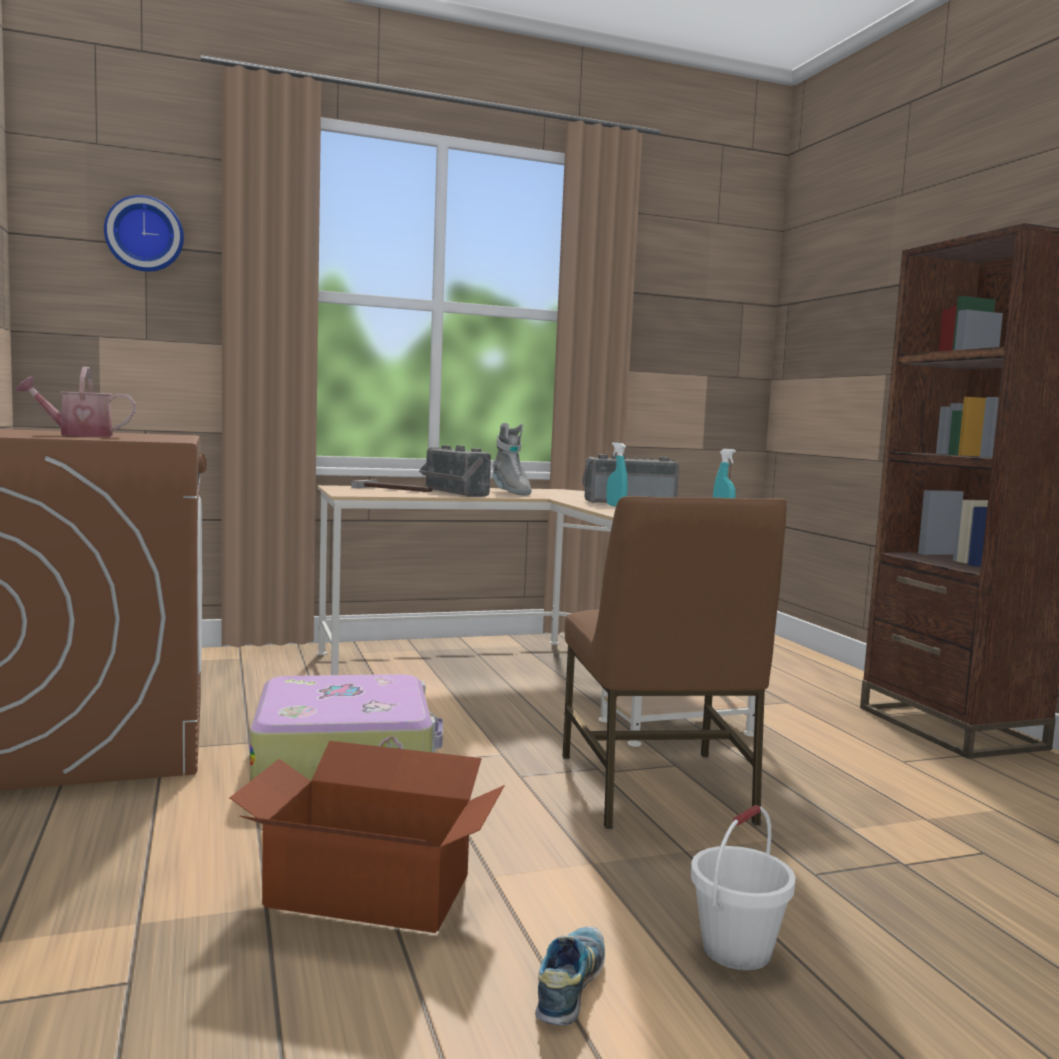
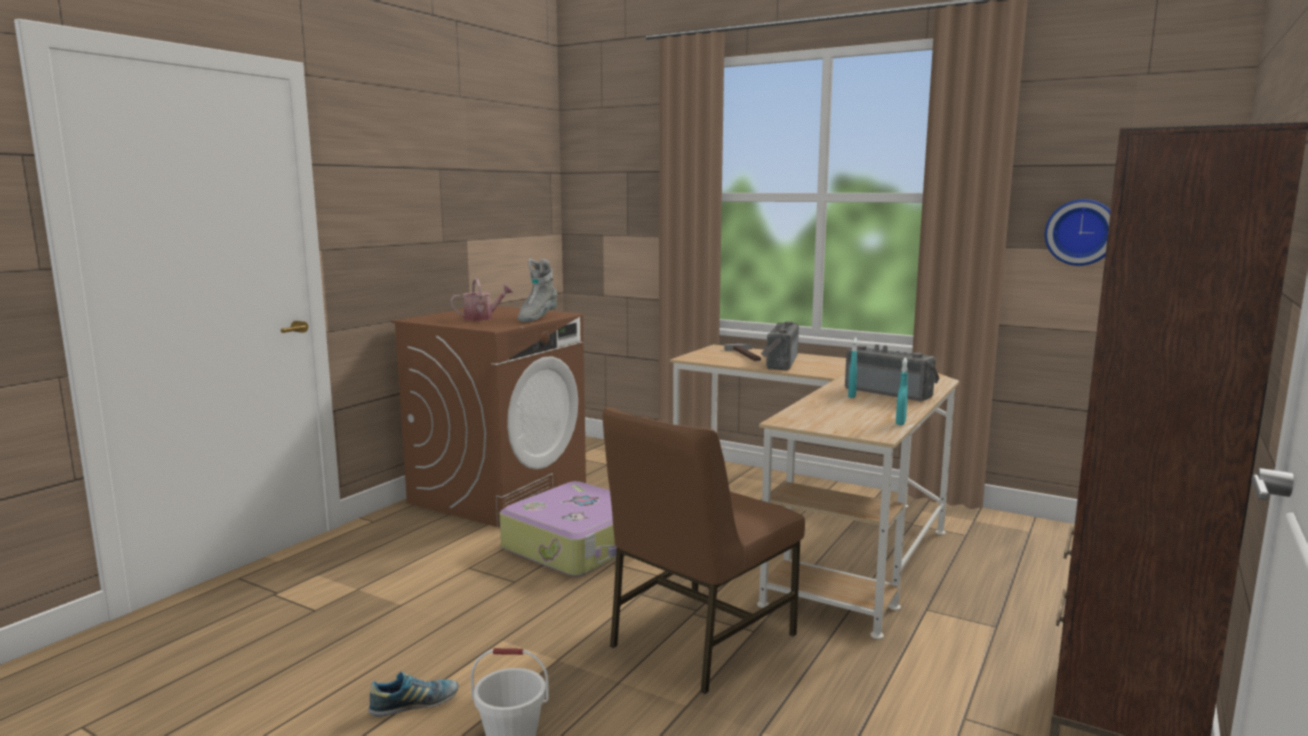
camera: 50 degrees right, 5 degrees up
watering can [15,366,136,437] -> watering can turned 120 degrees clockwise [450,279,513,321]
wall clock [104,195,184,272] -> wall clock moved to [1045,199,1111,266]
cardboard box [230,741,505,933] -> none
grey boot [492,423,532,495] -> grey boot moved to [518,259,557,322]

